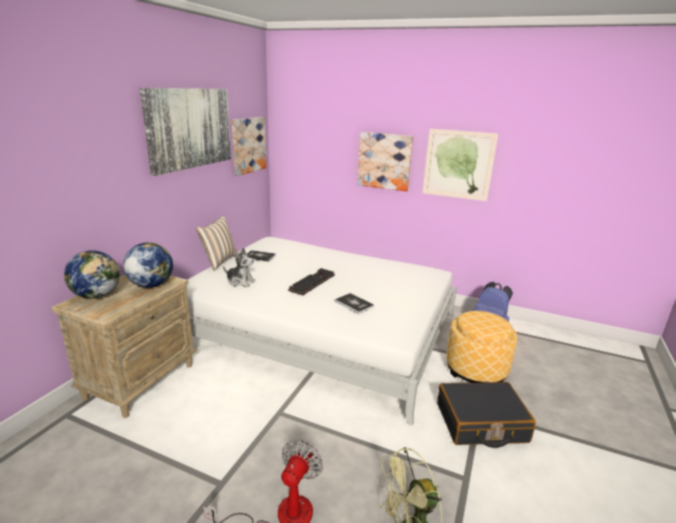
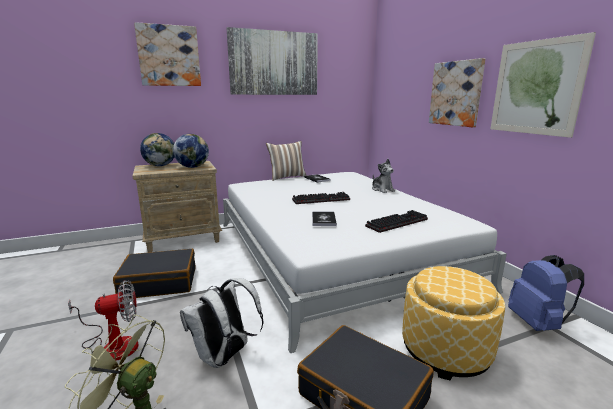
camera: 45 degrees right, 5 degrees down
plush toy [223,248,256,287] -> plush toy moved to [372,159,395,193]
picture [232,117,266,176] -> picture moved to [134,22,201,86]
none -> black suitcase [113,249,196,298]
none -> white backpack [180,278,264,368]
none -> keyboard [365,210,428,233]

